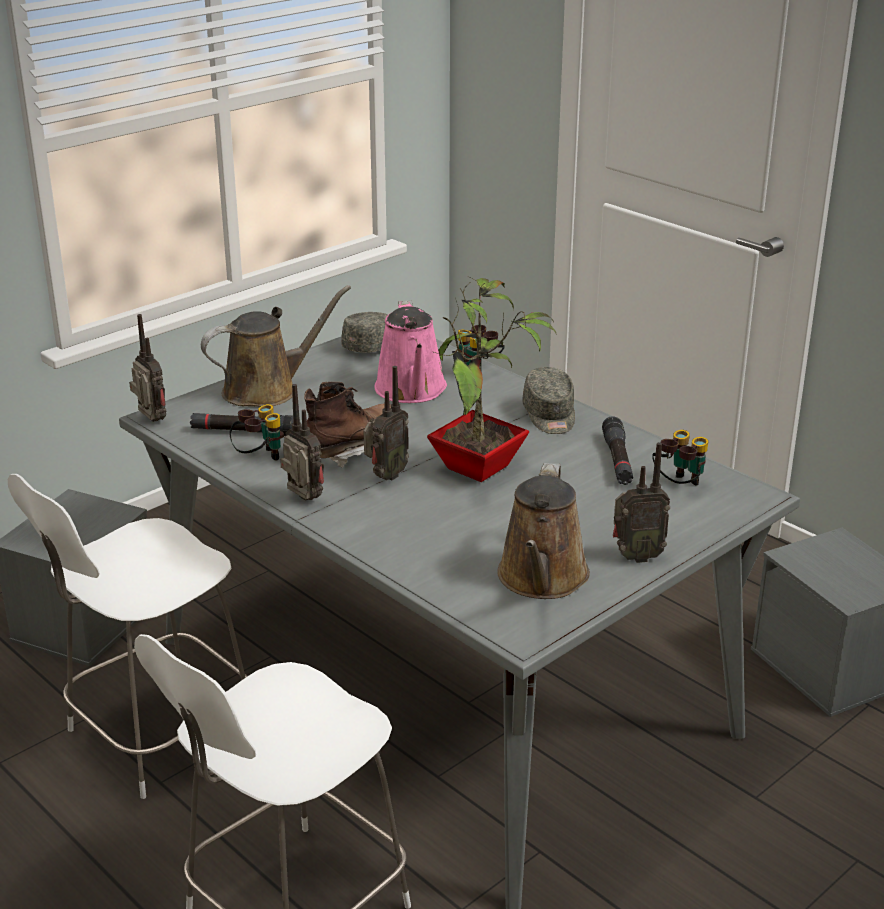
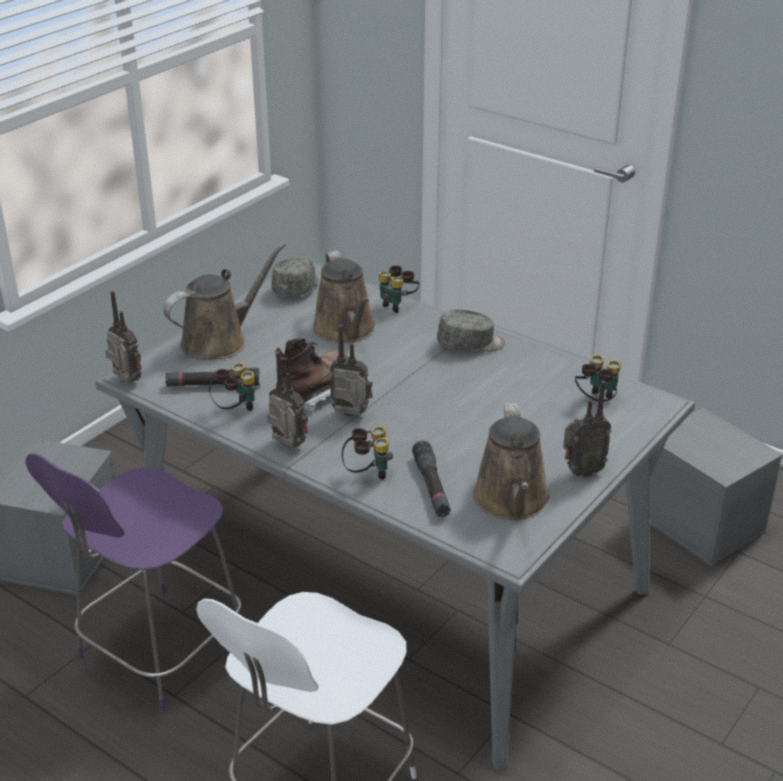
camera: 10 degrees left, 5 degrees up
white chair [8,474,248,799] -> purple chair [26,453,241,713]
radio [364,366,409,480] -> radio turned 105 degrees counterclockwise [329,325,373,417]
pink watering can [374,300,447,403] -> brown watering can [313,251,375,343]
potted plant [427,276,557,482] -> none
grey cap [522,367,575,434] -> grey cap turned 75 degrees counterclockwise [437,309,506,352]
black flashlight [602,416,633,485] -> black flashlight moved to [412,440,451,517]
none -> binoculars [342,426,393,480]

